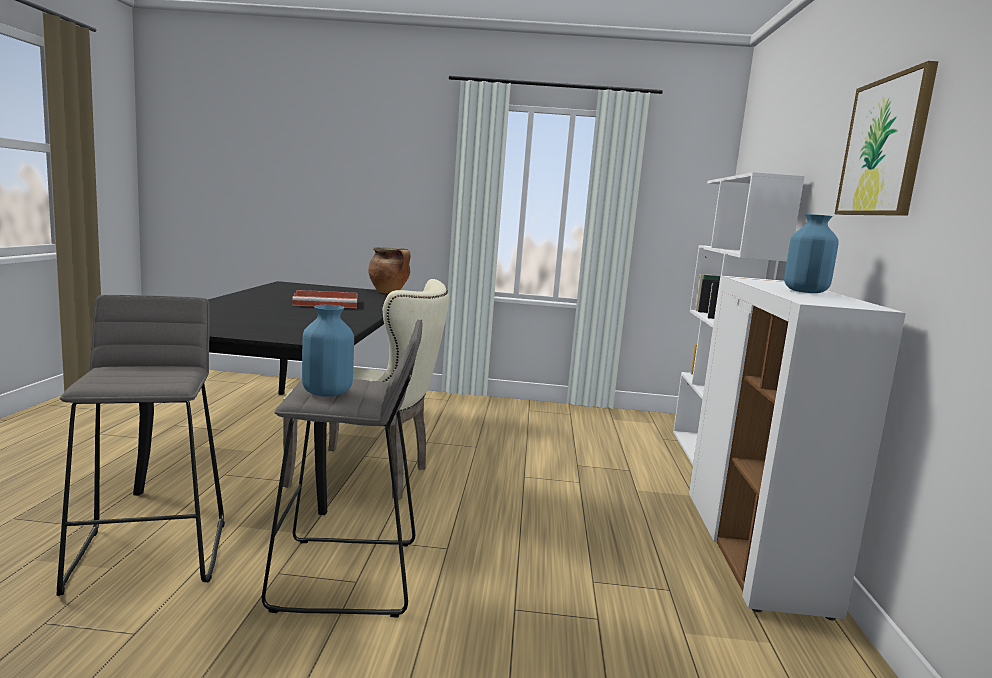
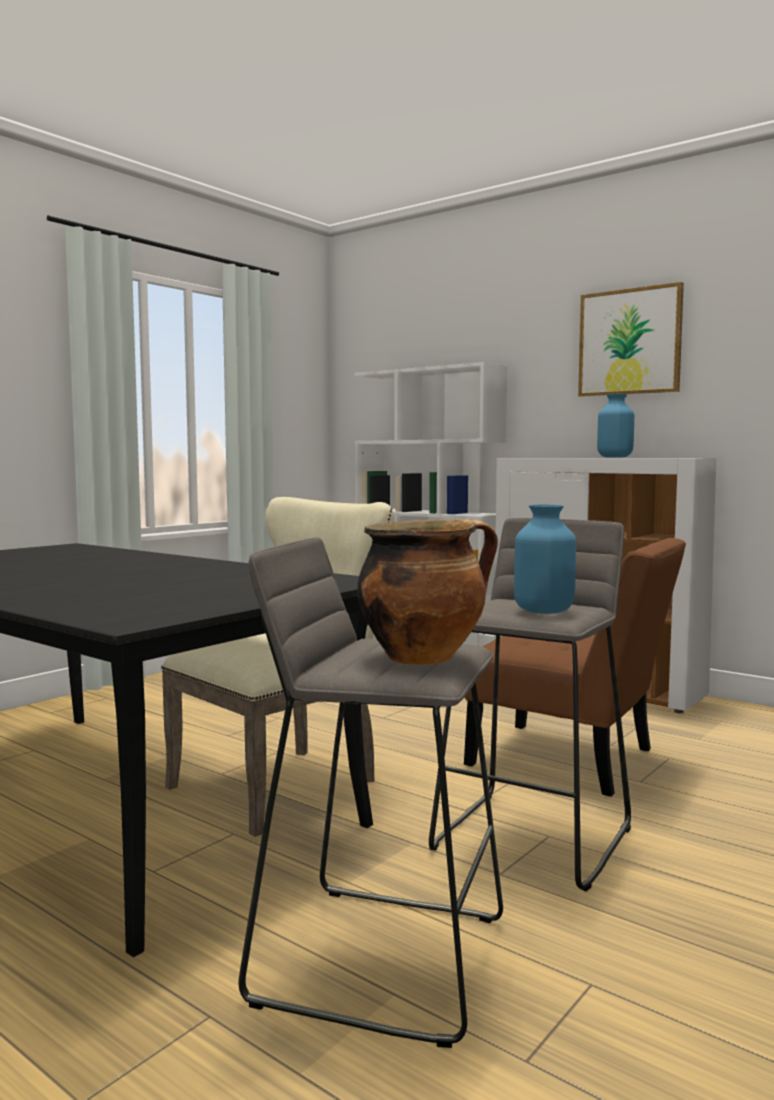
camera: 55 degrees left, 5 degrees down
red tray [292,290,357,308] -> none
cooking pot [368,248,410,293] -> cooking pot moved to [357,519,498,665]
none -> brown chair [464,538,686,797]

